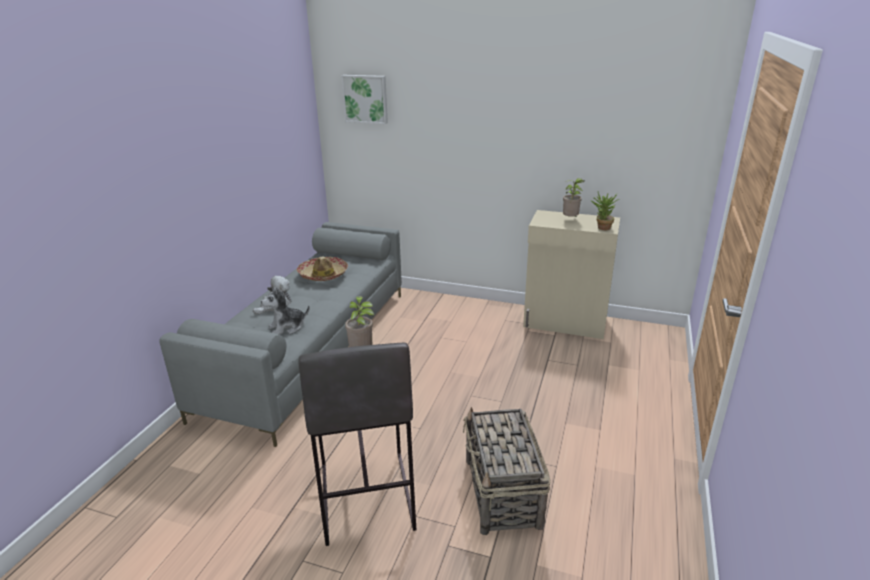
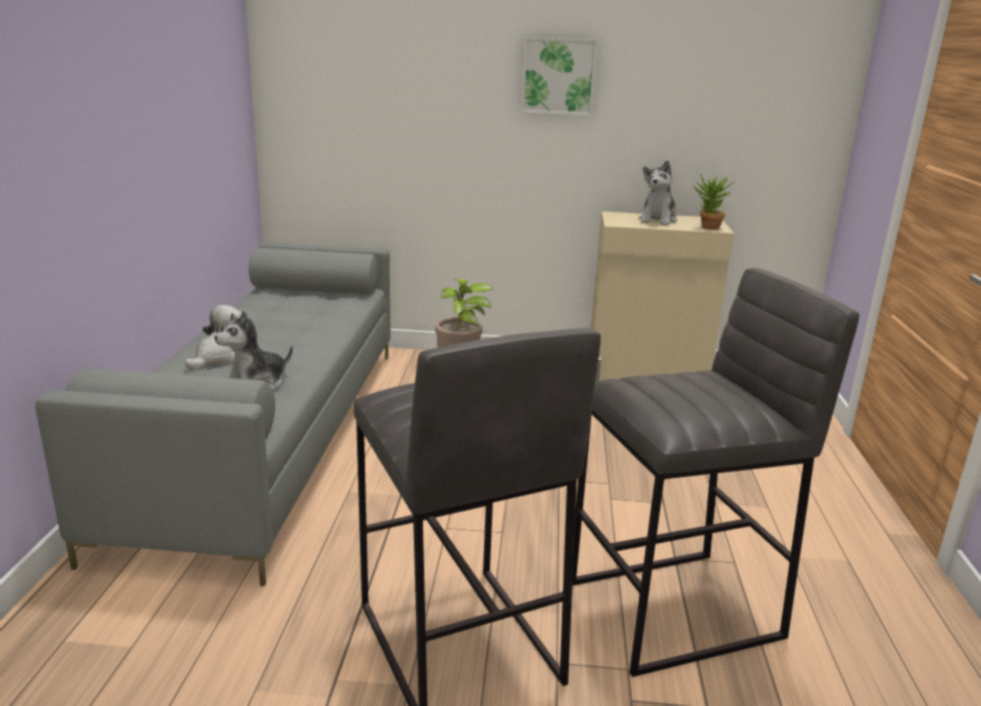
camera: 15 degrees left, 5 degrees down
hat [297,256,348,281] -> none
picture [341,75,388,124] -> picture moved to [521,37,598,116]
basket [463,407,551,535] -> grey stool [572,268,859,677]
potted plant [563,178,584,217] -> plush toy [639,160,677,225]

